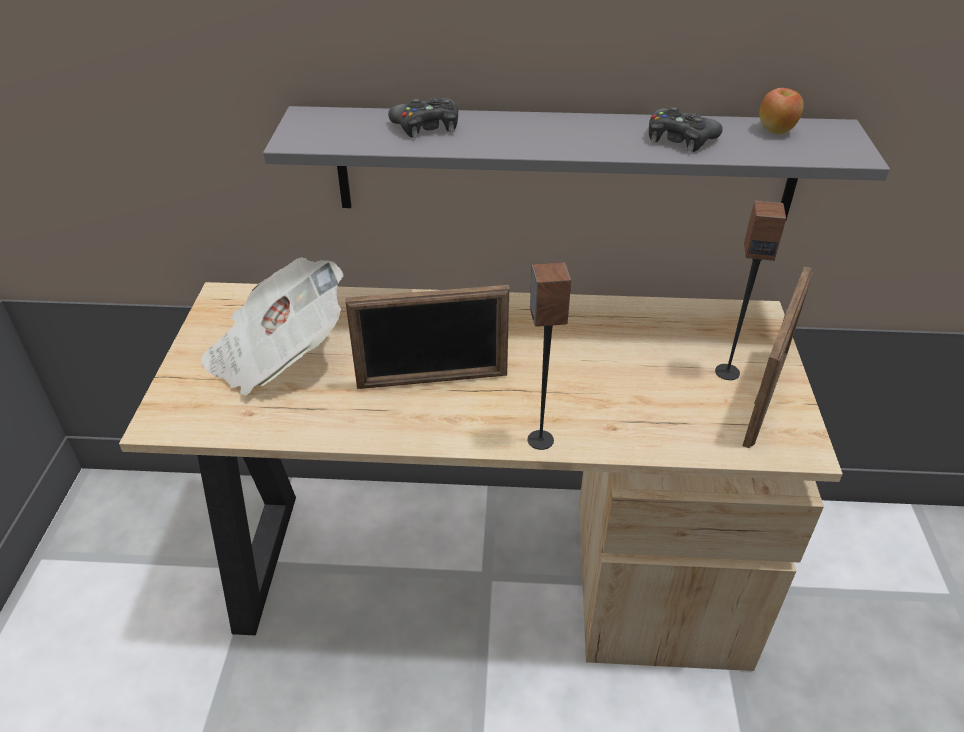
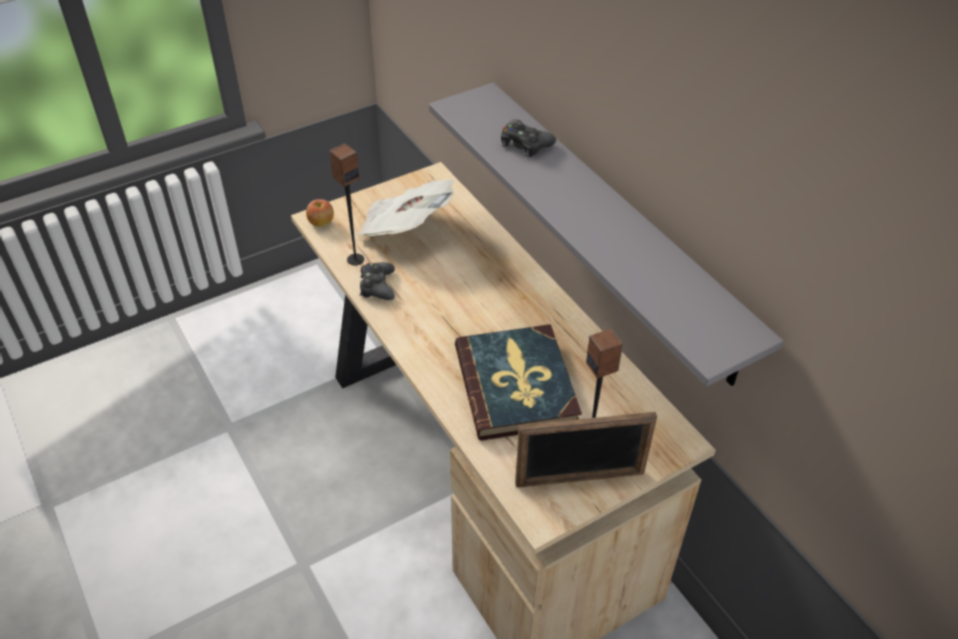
camera: 55 degrees right, 5 degrees up
picture frame [345,285,509,389] -> none
speaker [528,262,571,450] -> speaker moved to [329,143,364,266]
black game controller [649,106,723,152] -> black game controller moved to [360,262,395,300]
apple [759,88,804,134] -> apple moved to [306,199,334,227]
none -> book [455,324,582,440]

